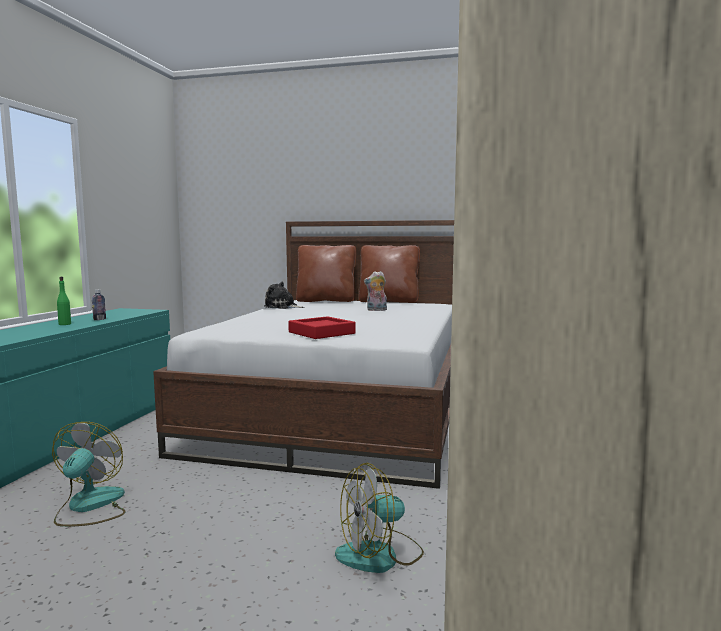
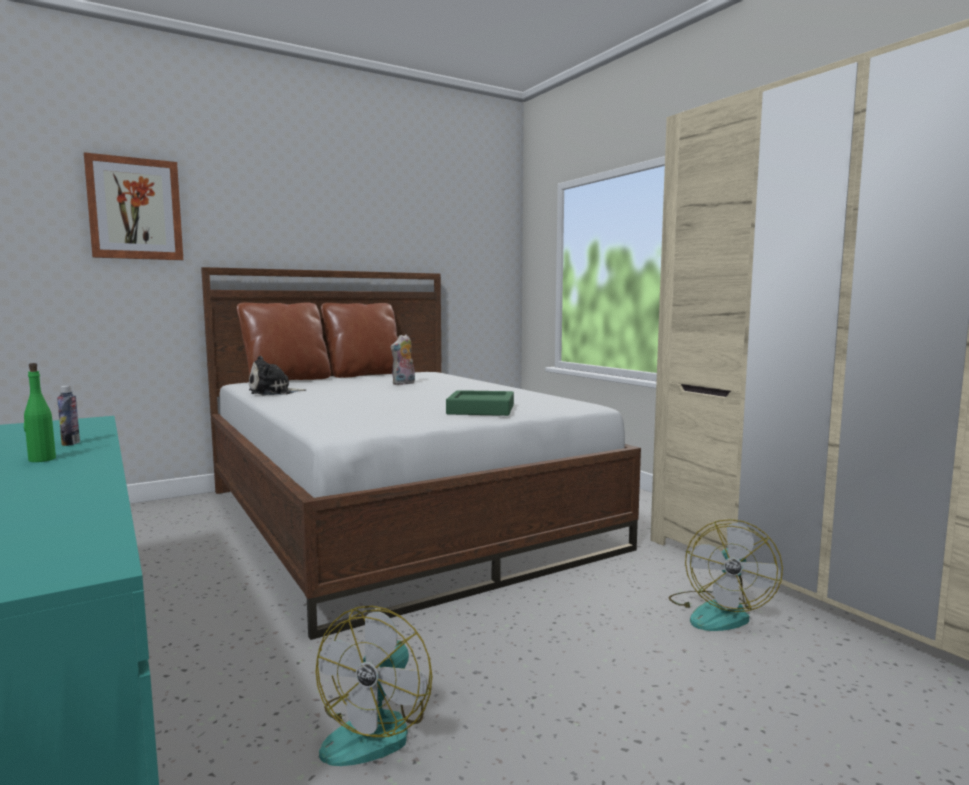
camera: 45 degrees left, 0 degrees up
fan [52,422,126,527] -> fan turned 120 degrees counterclockwise [315,606,432,766]
red tray [288,316,356,339] -> green tray [446,390,514,416]
none -> picture [84,152,183,260]

